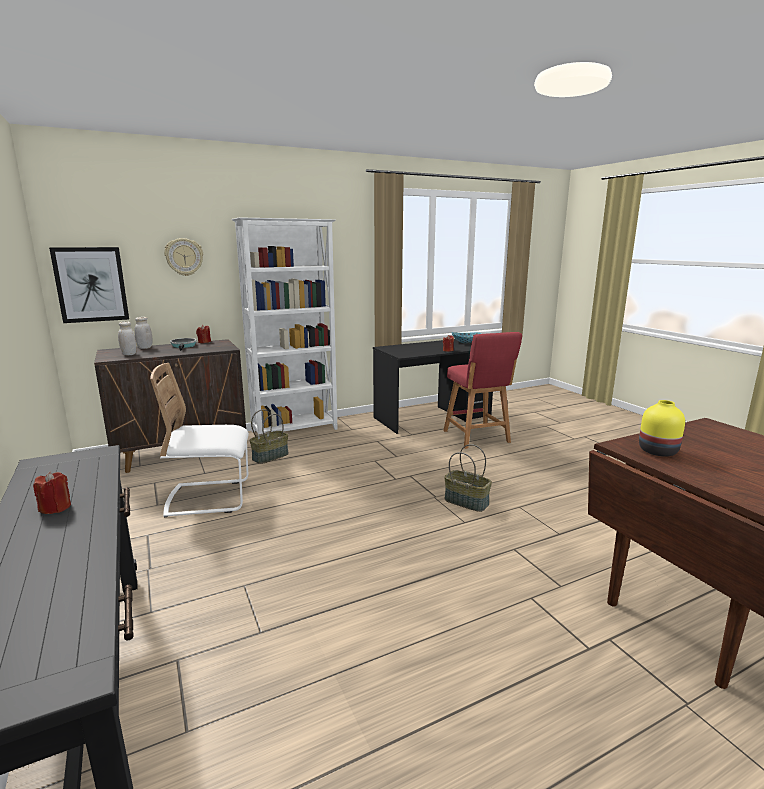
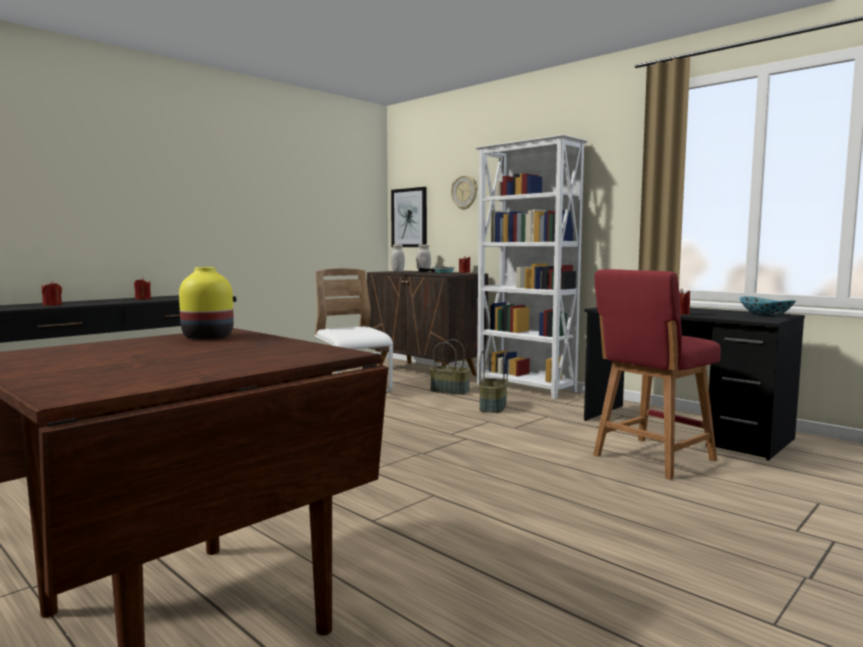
camera: 70 degrees right, 10 degrees down
basket [444,444,492,512] -> basket moved to [479,351,508,413]
none -> red candle [42,281,62,306]

